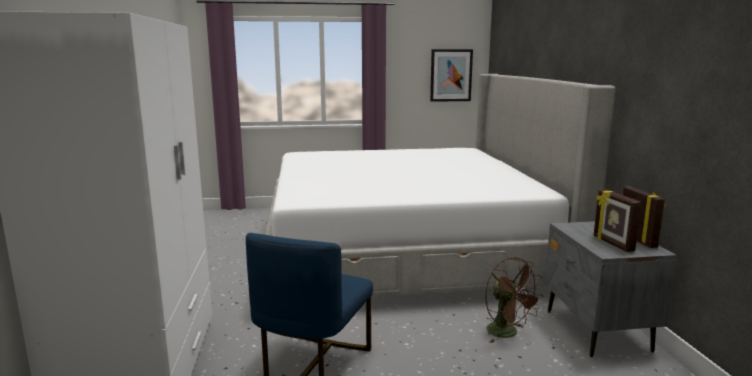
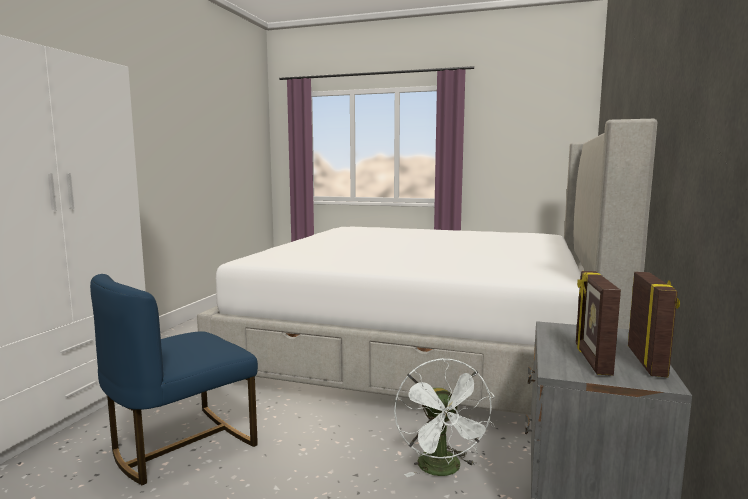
camera: 25 degrees right, 5 degrees down
picture [430,49,473,102] -> none
brown fan [485,257,544,343] -> white fan [394,358,495,477]

